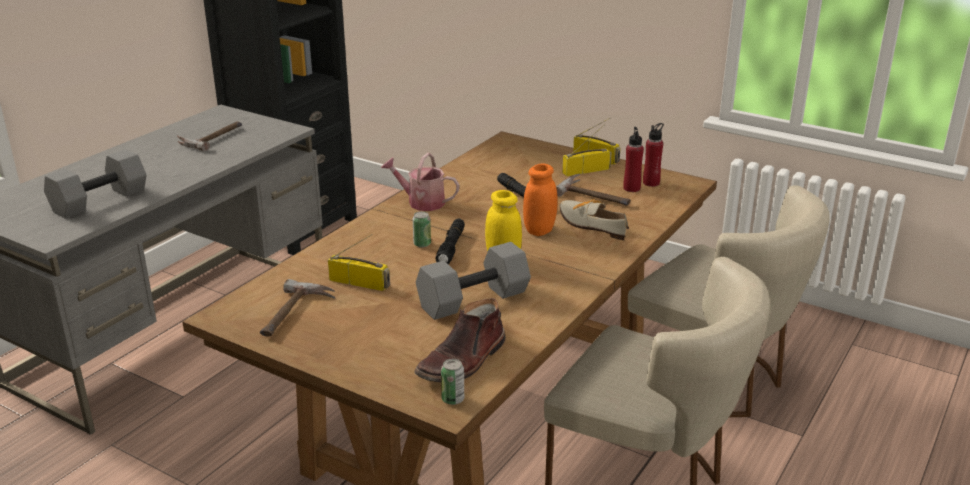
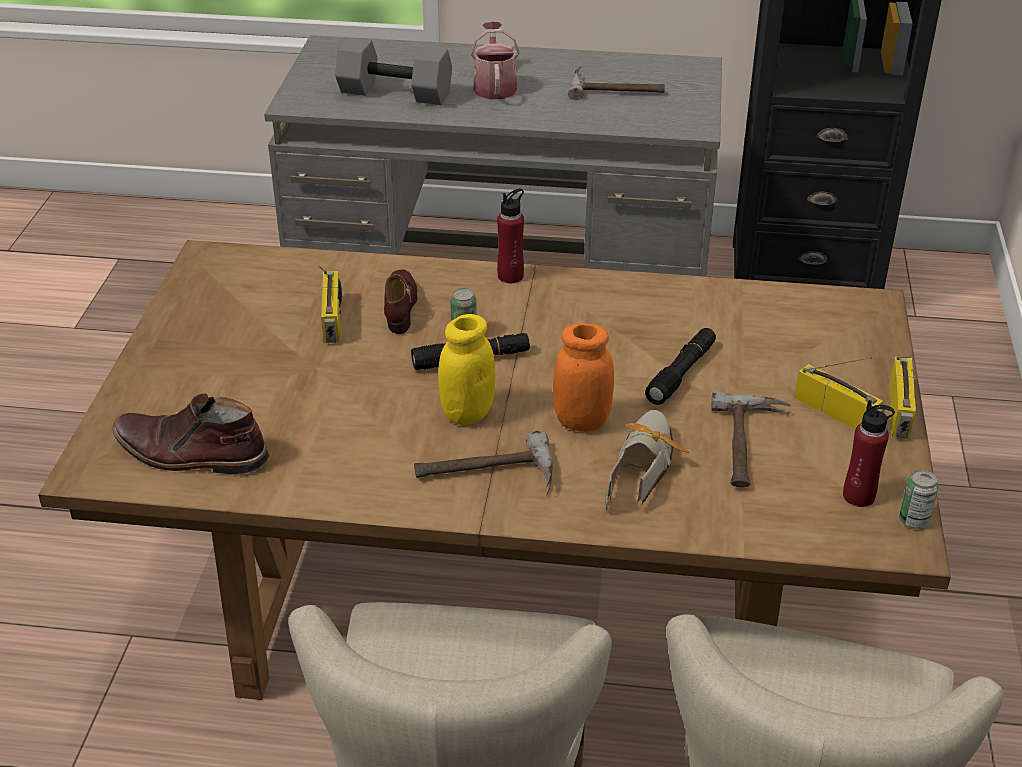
camera: 65 degrees right, 10 degrees up
hammer [260,279,335,336] -> hammer moved to [414,431,553,496]
watering can [381,153,460,211] -> watering can moved to [471,21,520,99]
grey dumbbell [416,242,531,320] -> none
can [441,359,464,405] -> can moved to [899,470,939,529]
red bottle [623,127,644,192] -> red bottle moved to [497,189,524,283]
none -> brown shoe [384,269,417,334]

